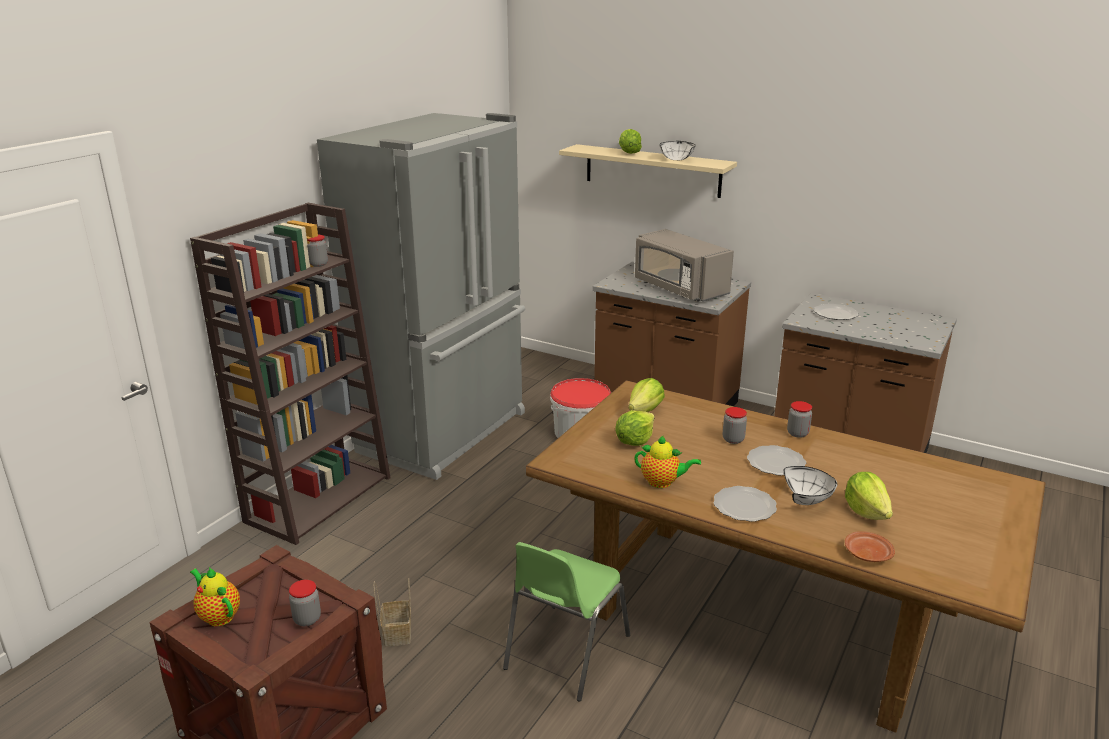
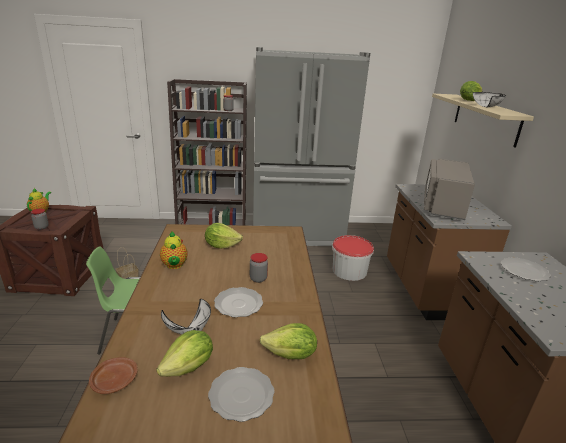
camera: 55 degrees right, 0 degrees up
lettuce [628,378,665,412] -> lettuce moved to [259,323,317,359]
plate [714,486,777,522] -> plate moved to [208,367,275,422]
jar [787,401,812,438] -> none

